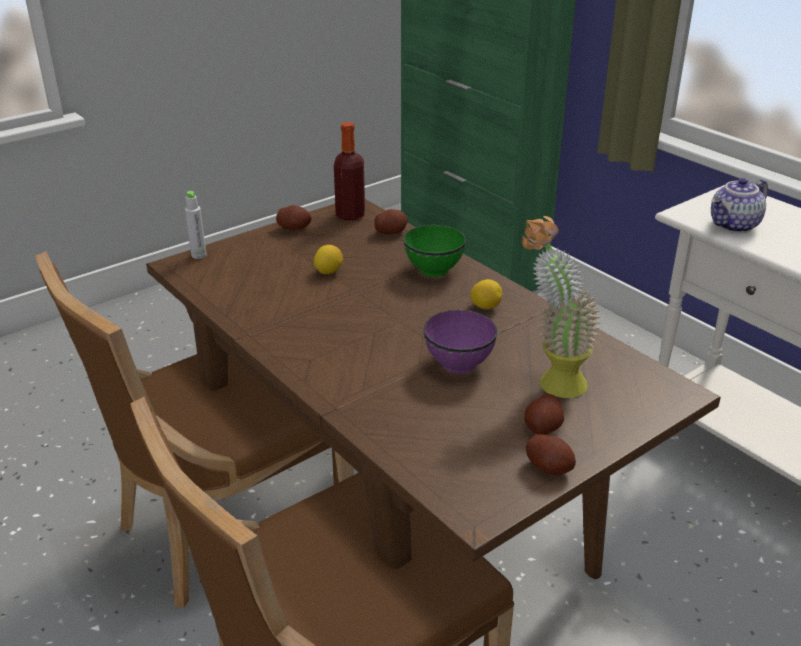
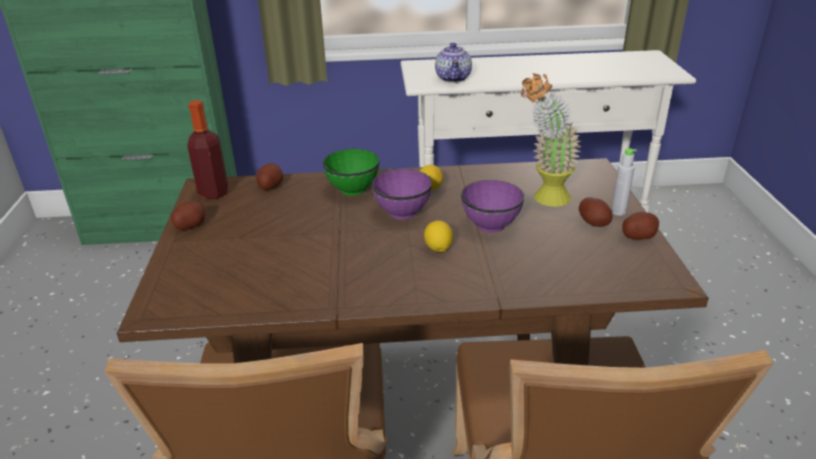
camera: 55 degrees left, 0 degrees up
grey bottle [185,191,206,259] -> grey bottle moved to [611,148,637,216]
lemon [314,245,343,274] -> lemon moved to [424,220,453,252]
none -> purple bowl [372,169,432,219]

